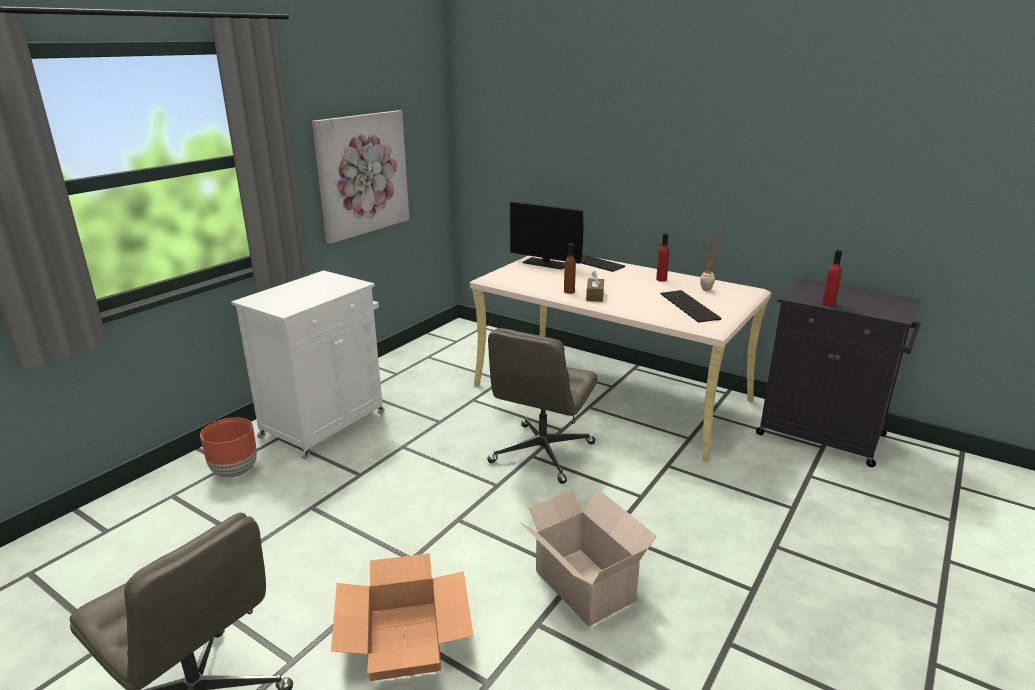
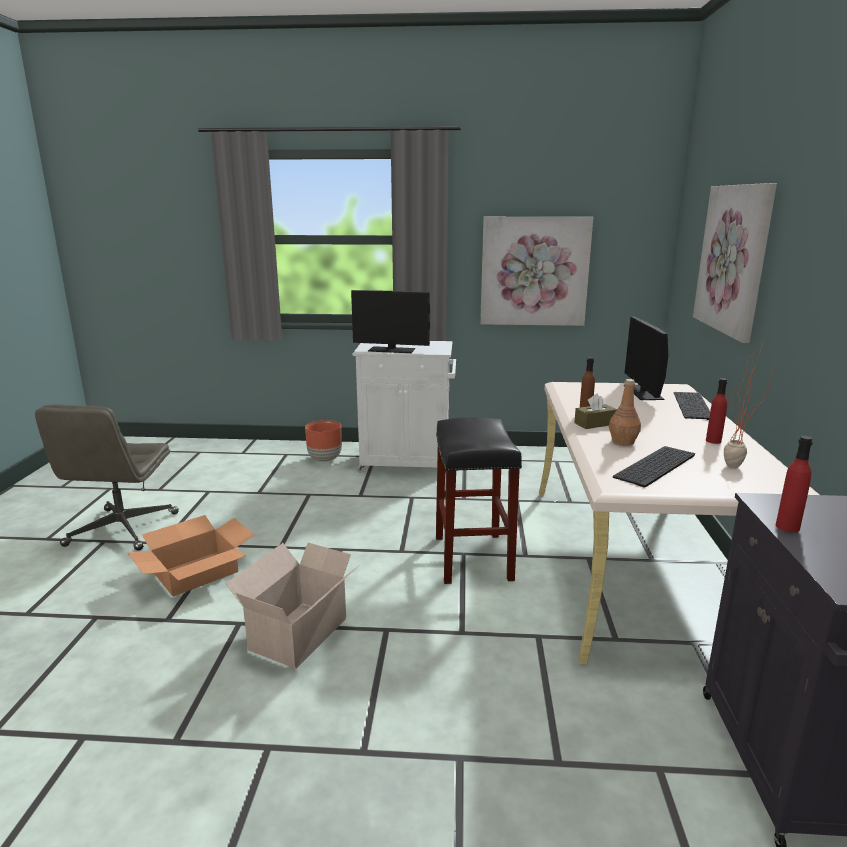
camera: 60 degrees right, 5 degrees down
grey office chair [487,328,598,484] -> black stool [436,417,522,584]
none -> monitor [351,290,430,353]
none -> brown bottle [609,379,641,446]
none -> picture [693,183,777,343]

